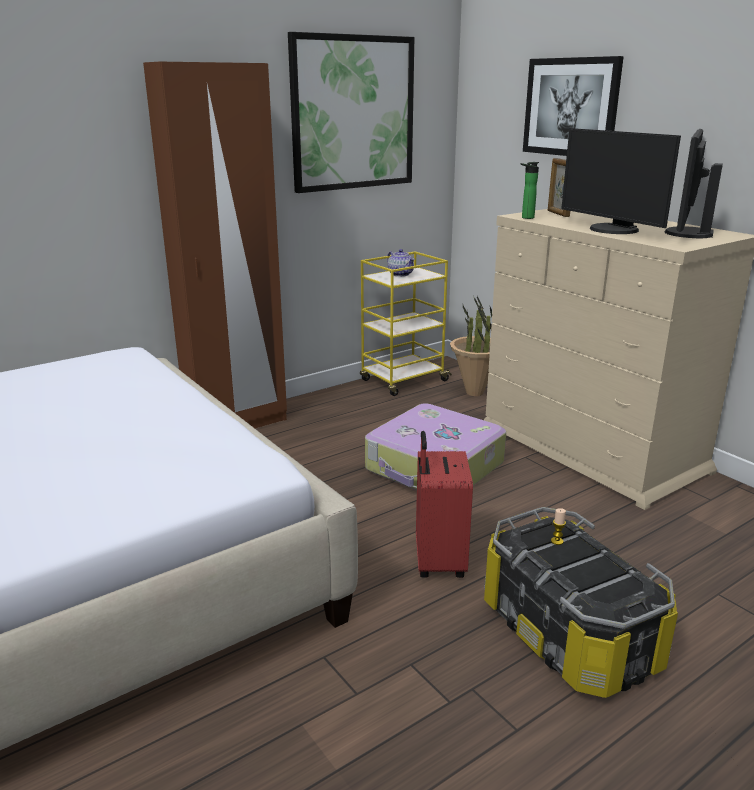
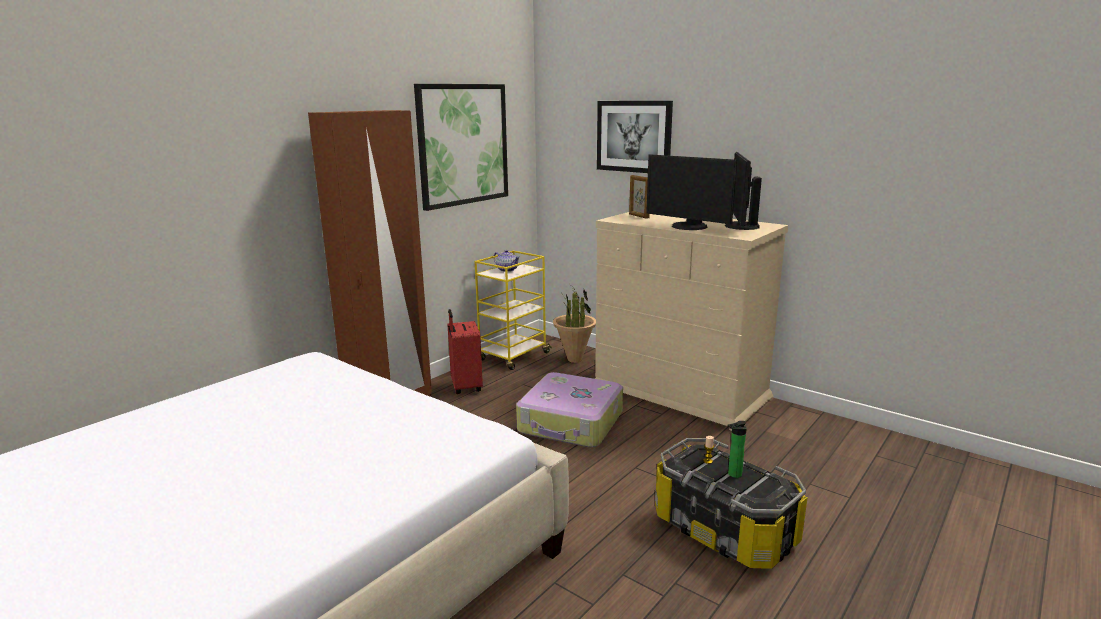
camera: 15 degrees left, 5 degrees down
red suitcase [416,431,473,578] -> red suitcase moved to [447,309,483,394]
bottle [521,162,539,219] -> bottle moved to [727,421,747,478]

